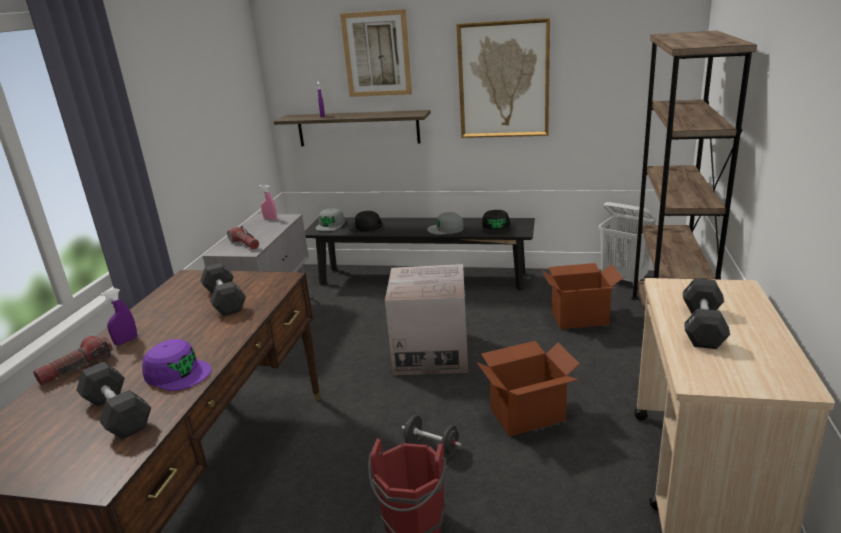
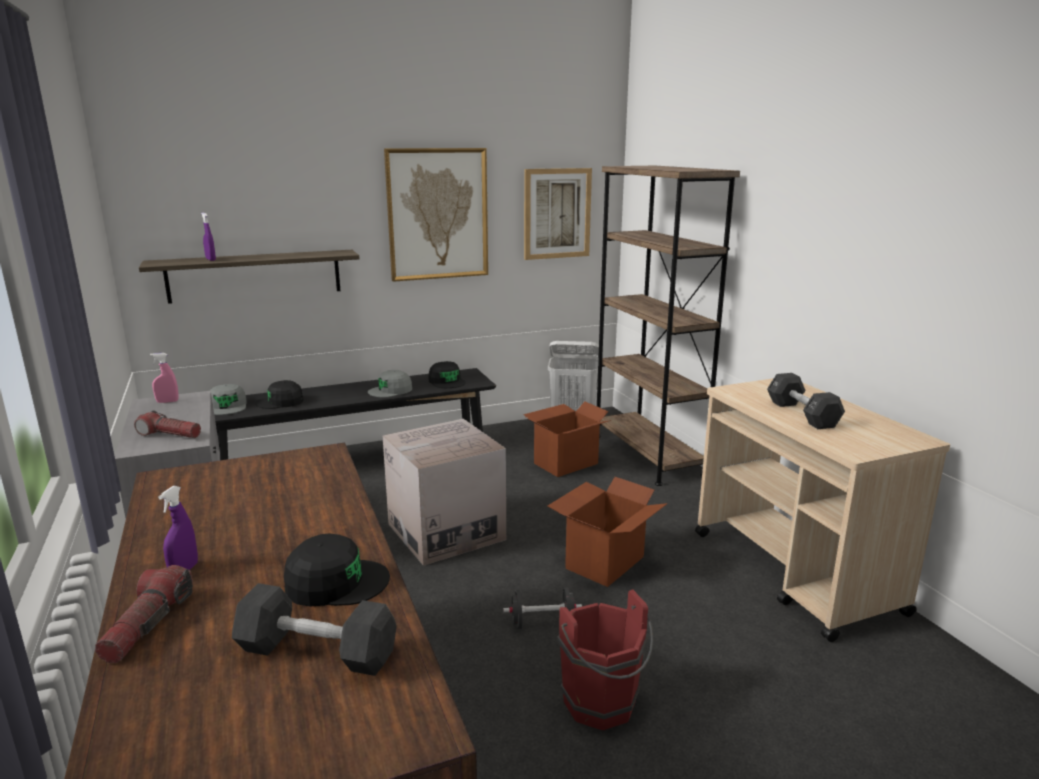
camera: 35 degrees left, 5 degrees down
purple cap [142,339,212,391] -> black cap [284,534,390,606]
black dumbbell [200,263,246,316] -> none
picture [340,9,412,97] -> picture moved to [524,168,592,260]

